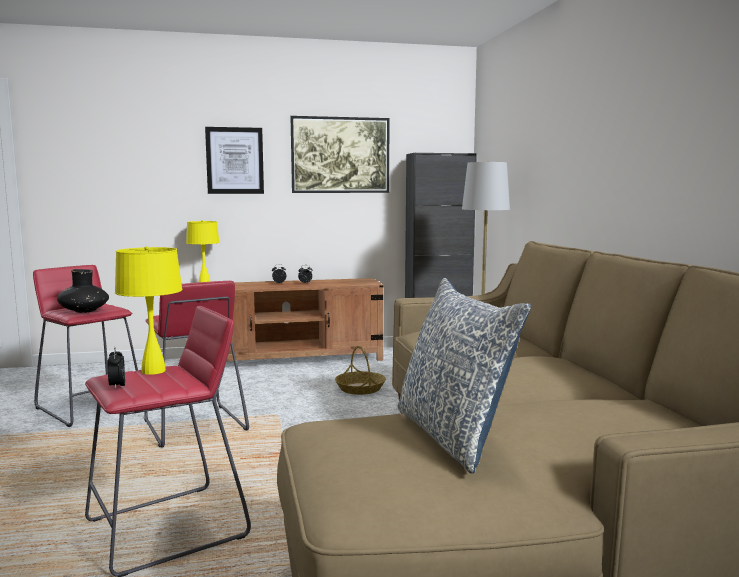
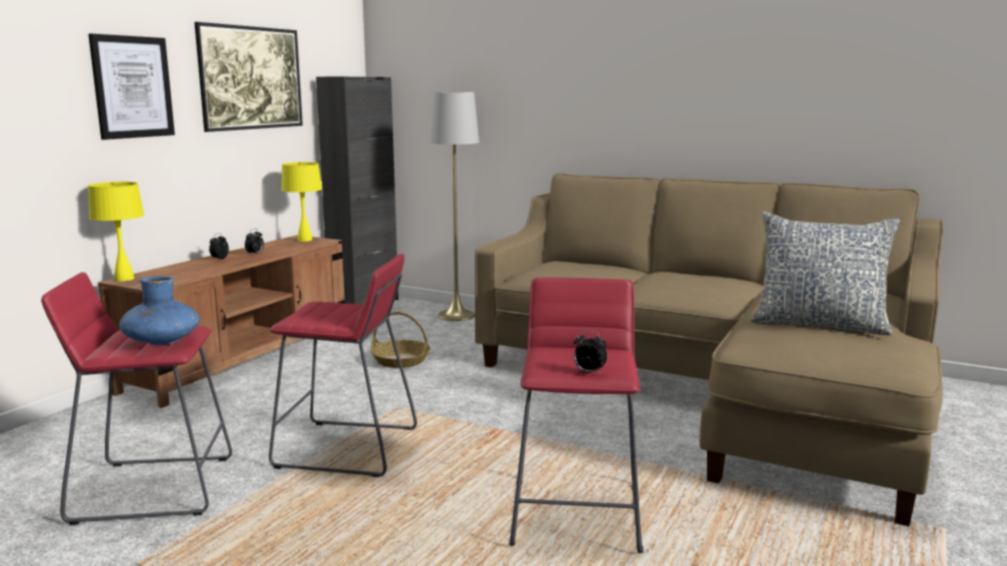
camera: 50 degrees left, 5 degrees up
black vase [57,269,109,313] -> blue vase [119,276,200,345]
yellow table lamp [115,246,183,375] -> yellow table lamp moved to [281,162,322,242]

